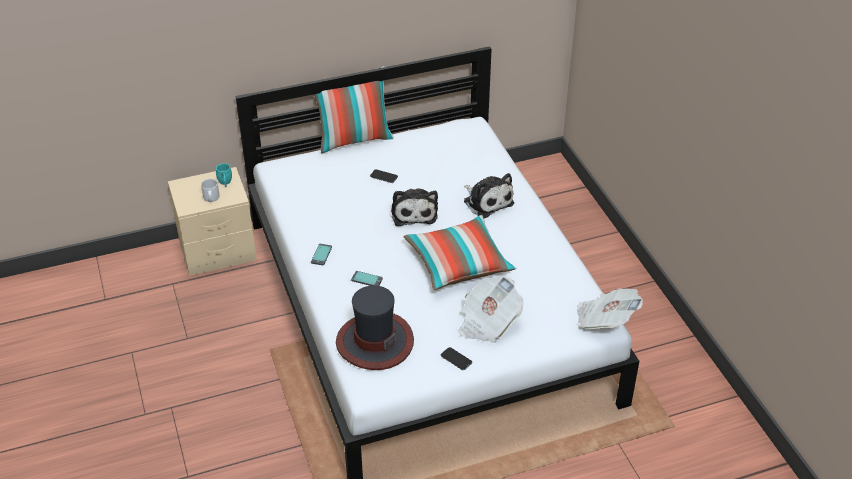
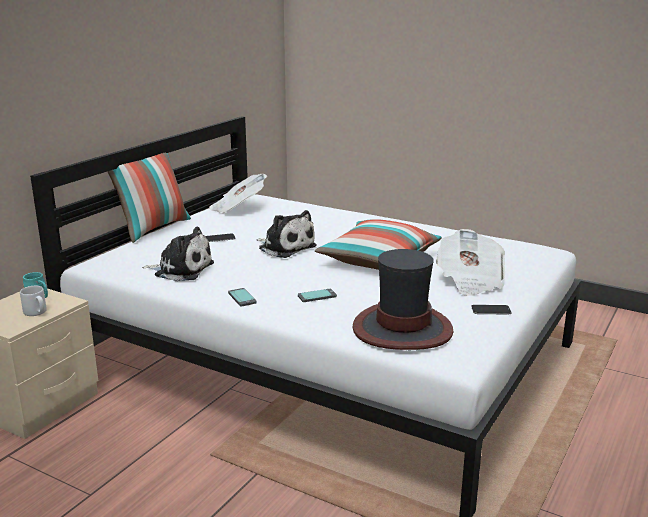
camera: 40 degrees left, 20 degrees down
plush toy [464,173,514,218] -> plush toy moved to [142,227,214,281]
newspaper [577,288,643,329] -> newspaper moved to [209,174,267,213]

